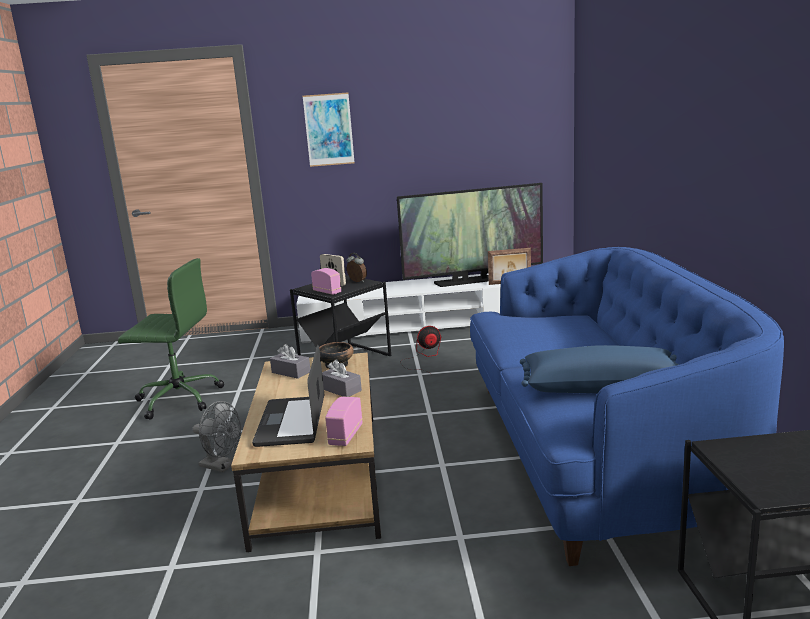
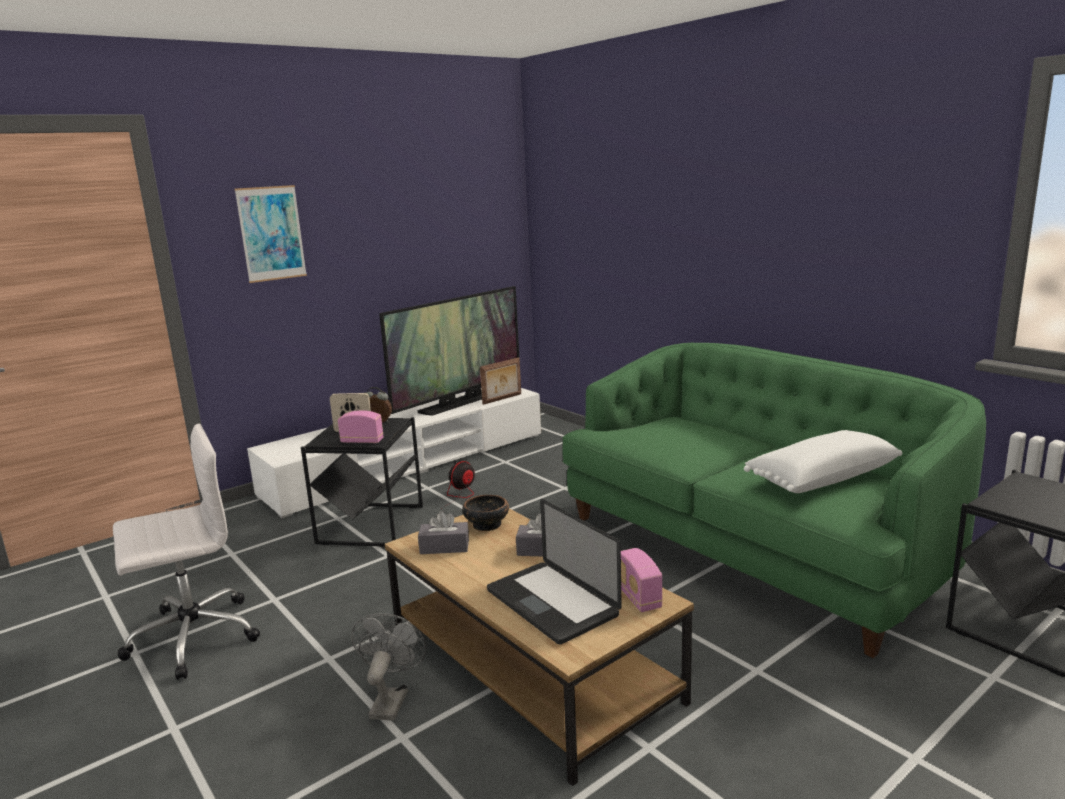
camera: 35 degrees left, 0 degrees up
green office chair [118,258,224,420] -> white office chair [113,423,260,680]
grey fan [193,401,241,472] -> grey fan turned 75 degrees counterclockwise [351,613,426,721]
blue sofa [470,247,784,566] -> green sofa [562,343,986,658]
blue pillow [520,345,679,393] -> white pillow [744,430,902,493]

